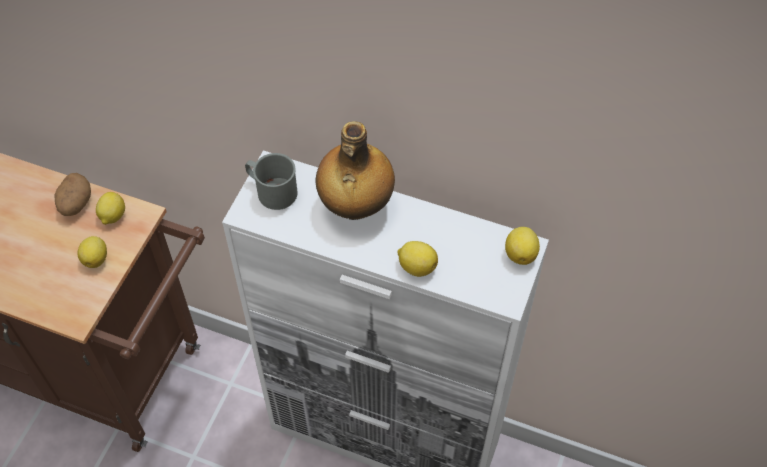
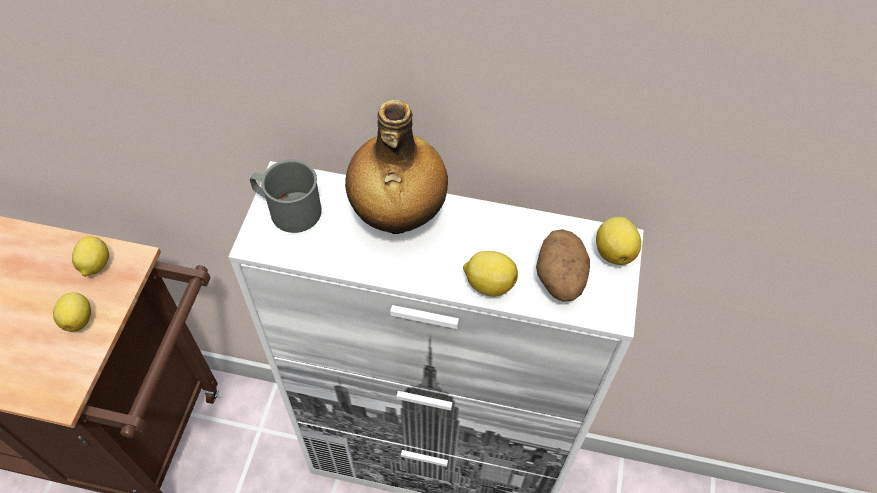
camera: 10 degrees left, 0 degrees up
potato [54,173,91,216] -> potato moved to [536,229,590,302]

